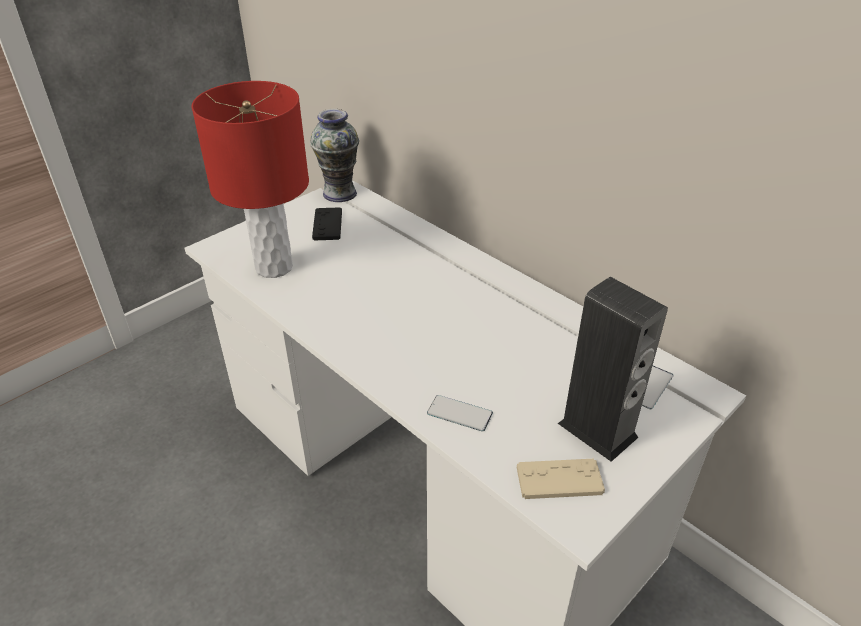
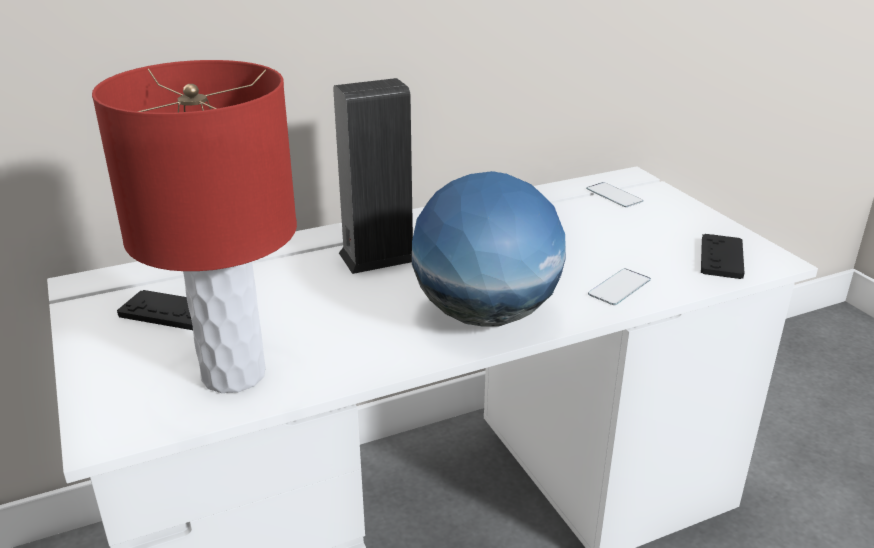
camera: 70 degrees left, 10 degrees down
vase [310,109,359,202] -> none
beige game controller [517,459,605,499] -> black game controller [701,234,744,279]
speaker [558,277,668,462] -> speaker moved to [333,78,413,274]
none -> globe [412,171,566,327]

